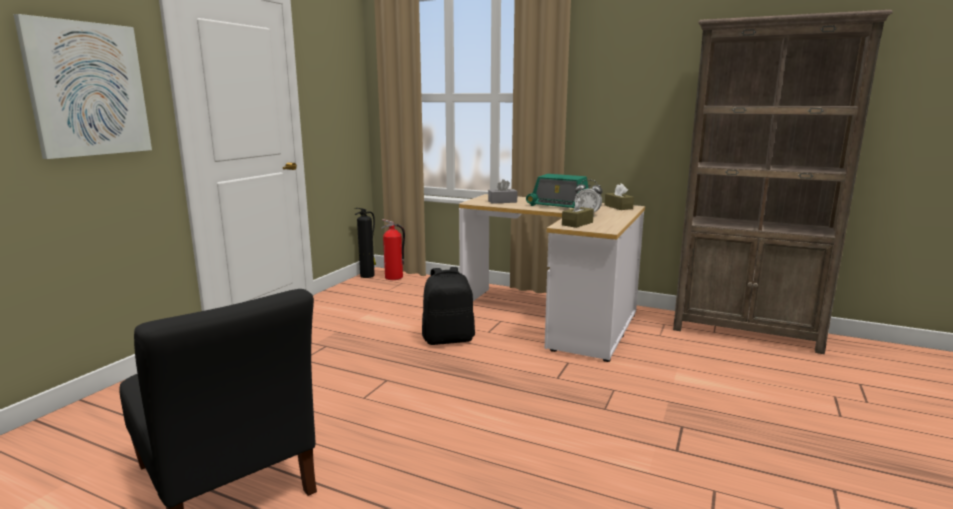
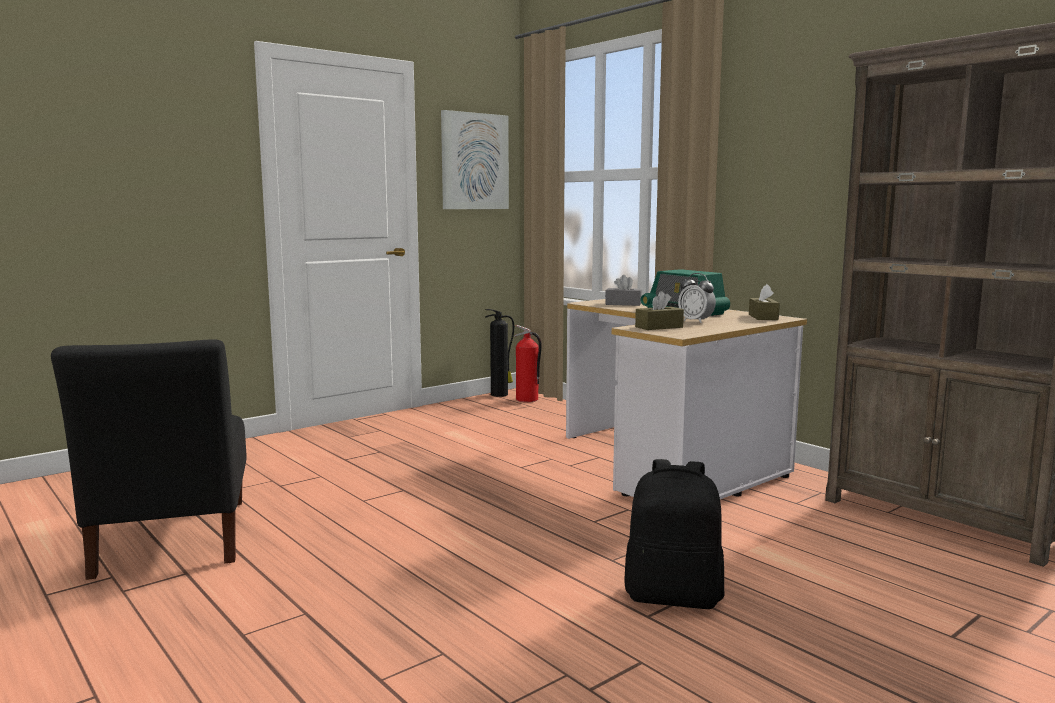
camera: 25 degrees right, 5 degrees down
picture [13,14,152,159] -> picture moved to [441,110,509,209]
black backpack [422,267,475,345] -> black backpack moved to [624,459,724,609]

